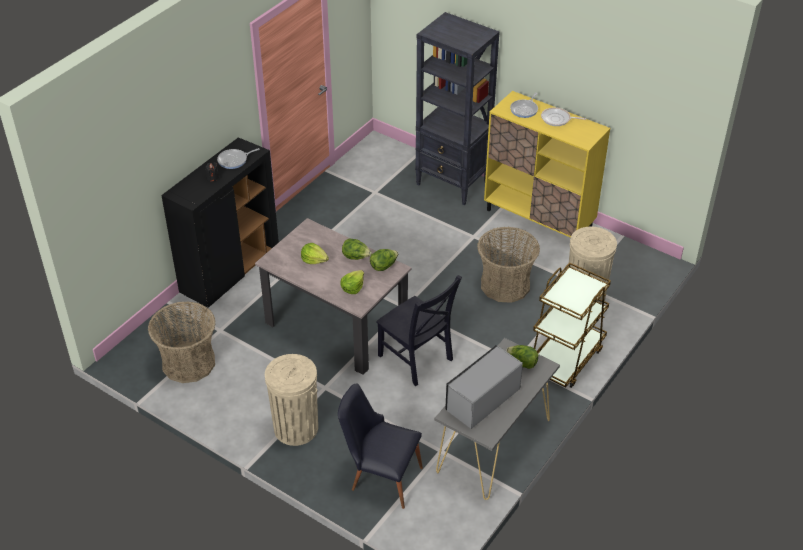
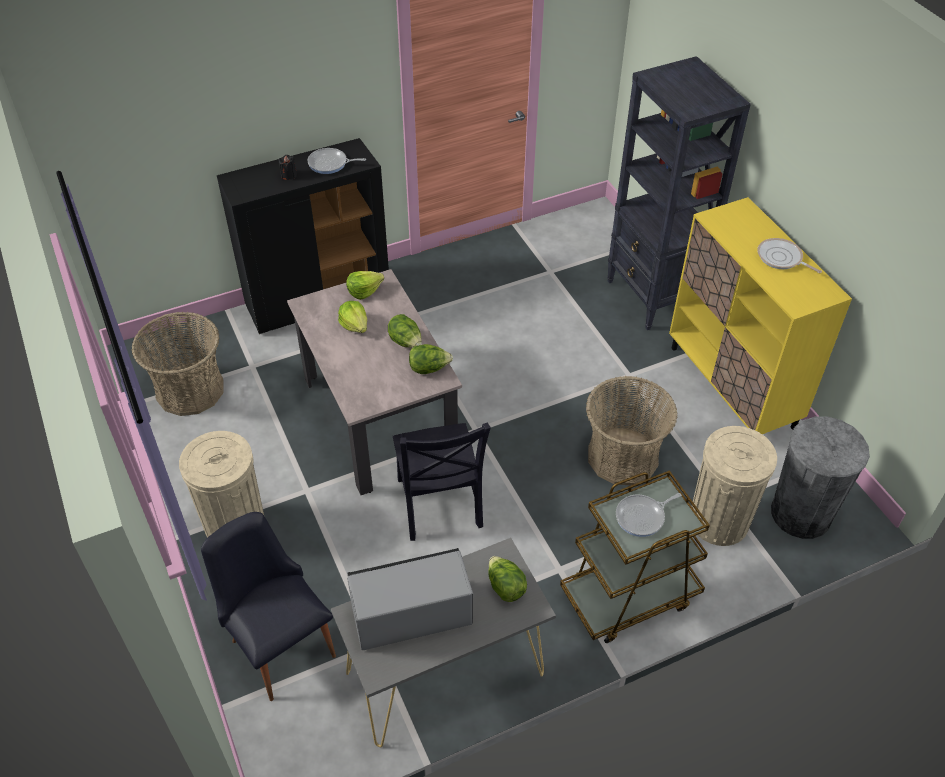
camera: 30 degrees right, 5 degrees up
lettuce [340,270,364,294] -> lettuce moved to [346,271,384,300]
frying pan [510,93,538,118] -> frying pan moved to [616,493,681,537]
none -> grey trash can [771,417,870,539]

